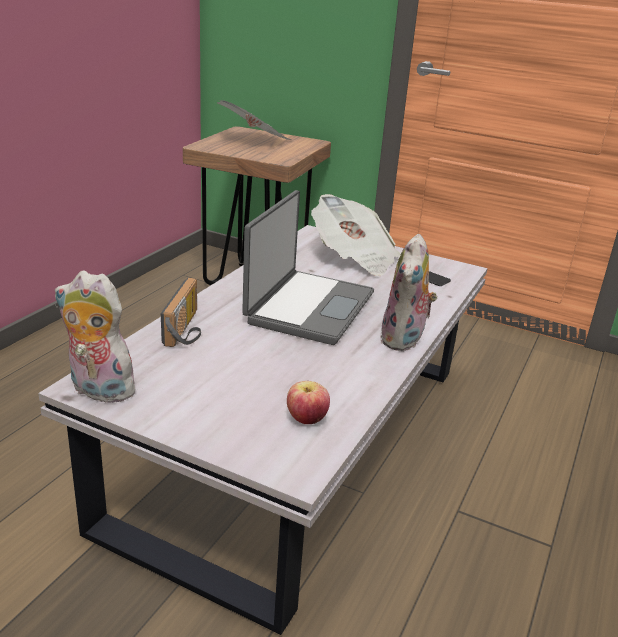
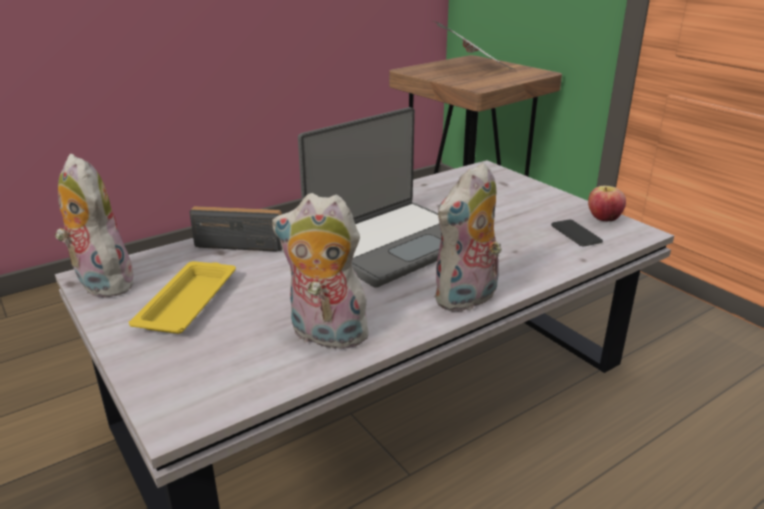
camera: 30 degrees right, 0 degrees up
radio [161,278,201,347] -> radio turned 120 degrees counterclockwise [189,206,282,251]
apple [287,381,330,424] -> apple moved to [588,186,626,221]
newspaper [311,194,400,276] -> none
none -> yellow tray [129,261,236,334]
none -> plush toy [272,193,372,349]

